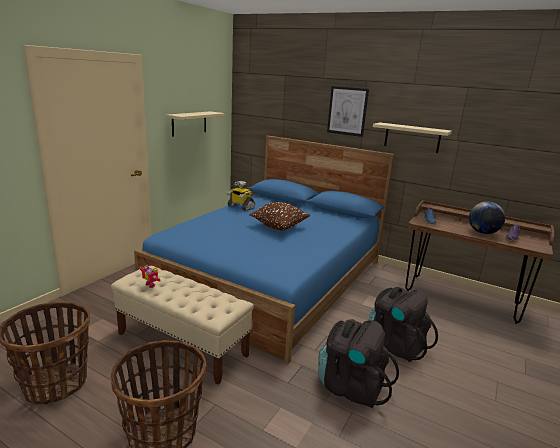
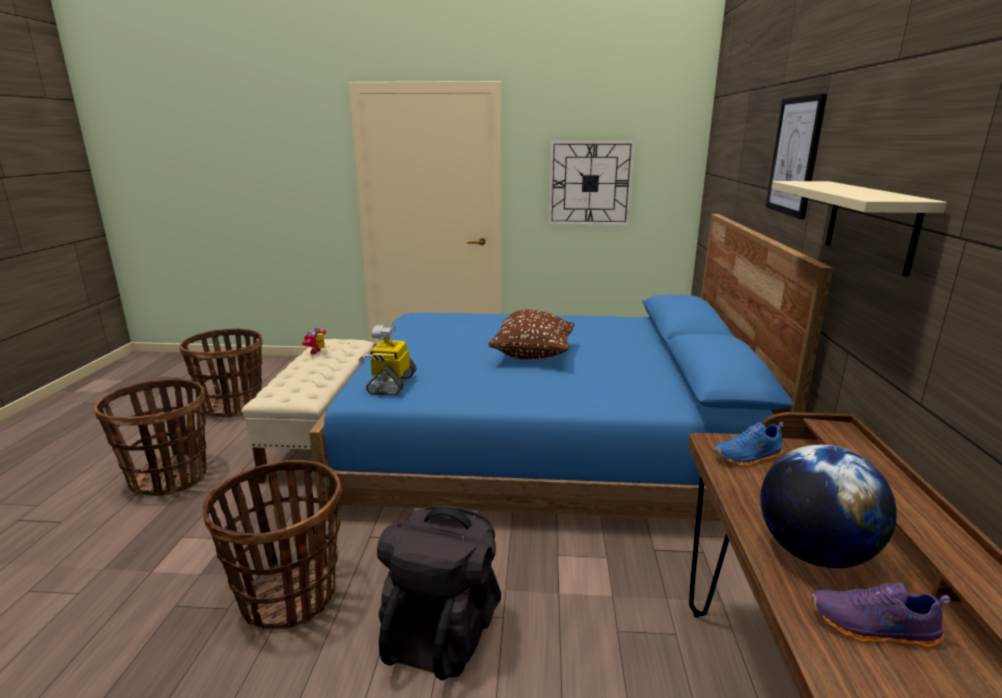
camera: 65 degrees right, 0 degrees up
beige shelf [166,111,225,137] -> wall clock [548,140,635,225]
toy robot [227,181,255,211] -> toy robot moved to [359,325,416,396]
black backpack [318,319,399,408] -> basket [203,460,342,630]

